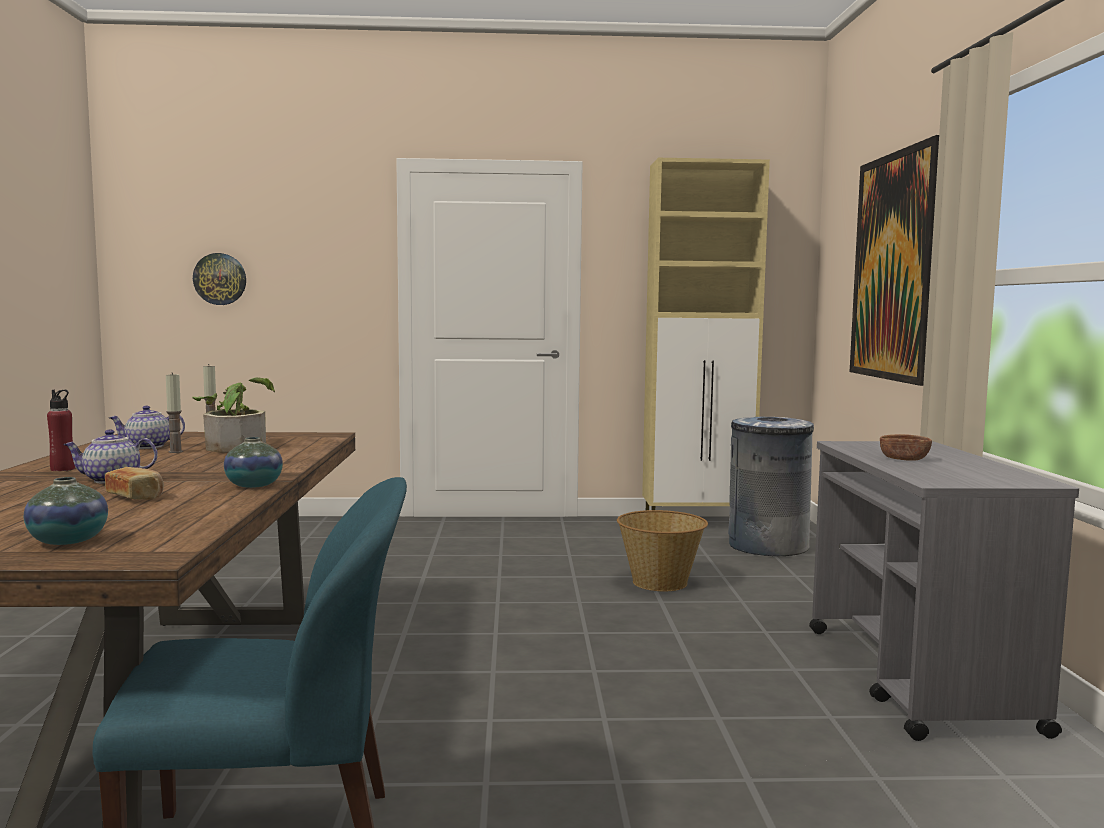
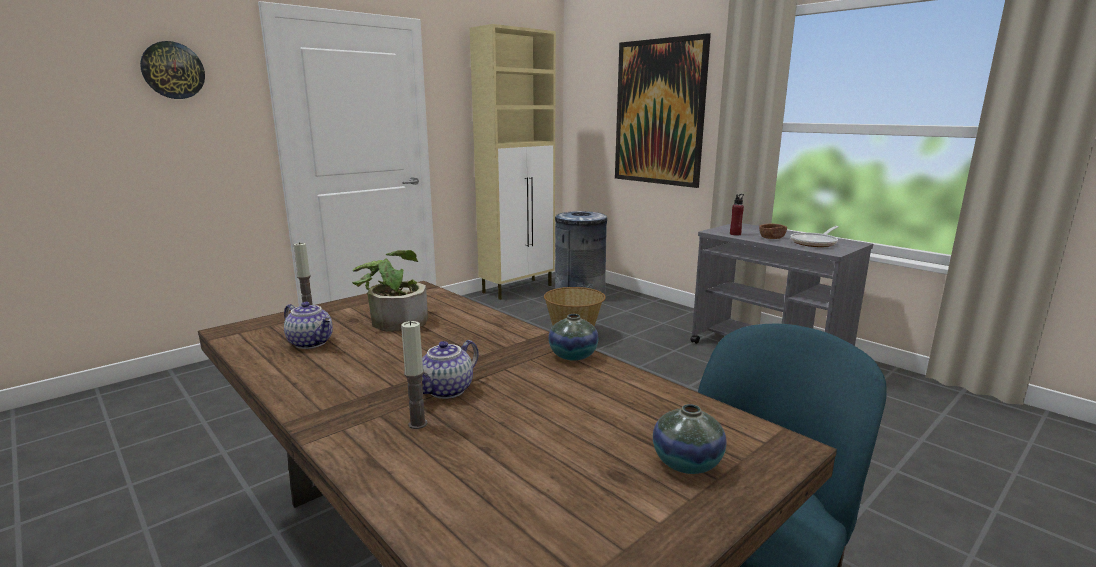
camera: 40 degrees left, 10 degrees up
red bottle [47,390,75,471] -> red bottle moved to [730,194,744,236]
bread [105,467,164,500] -> none
teapot [109,406,185,449] -> teapot turned 90 degrees counterclockwise [284,301,333,349]
candle [166,373,183,453] -> candle moved to [401,321,428,429]
wall clock [193,253,246,305] -> wall clock moved to [140,41,205,99]
none -> frying pan [791,226,839,247]

